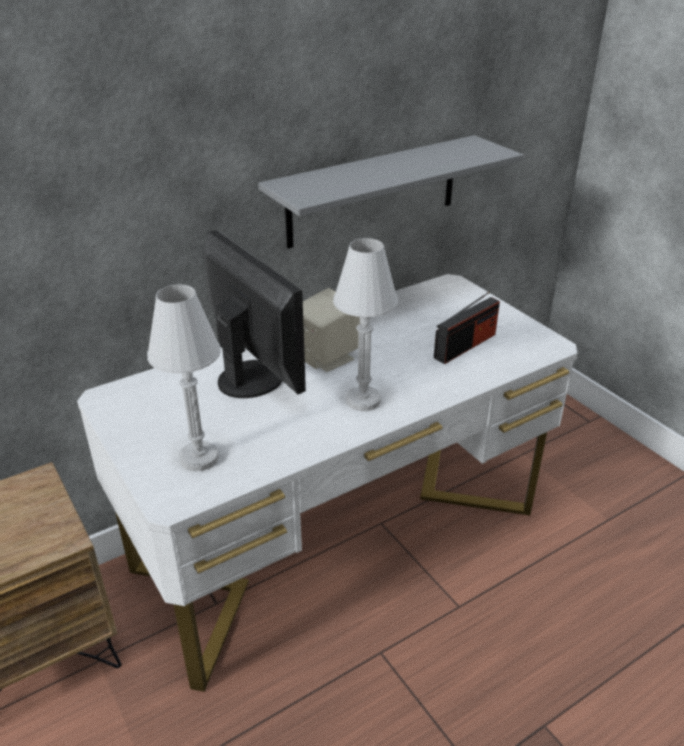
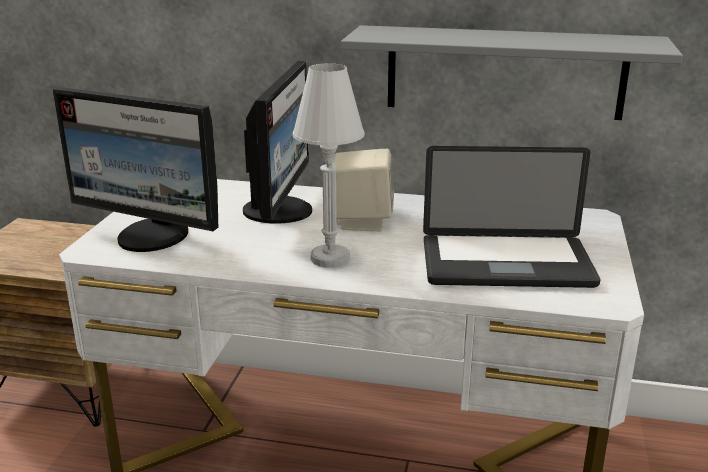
camera: 45 degrees right, 10 degrees down
white table lamp [147,284,221,471] -> monitor [53,87,218,252]
radio [434,292,500,364] -> laptop [423,146,601,288]

